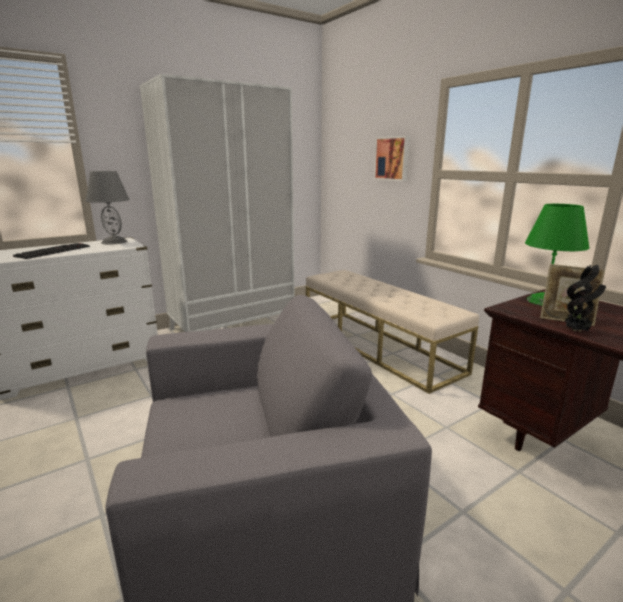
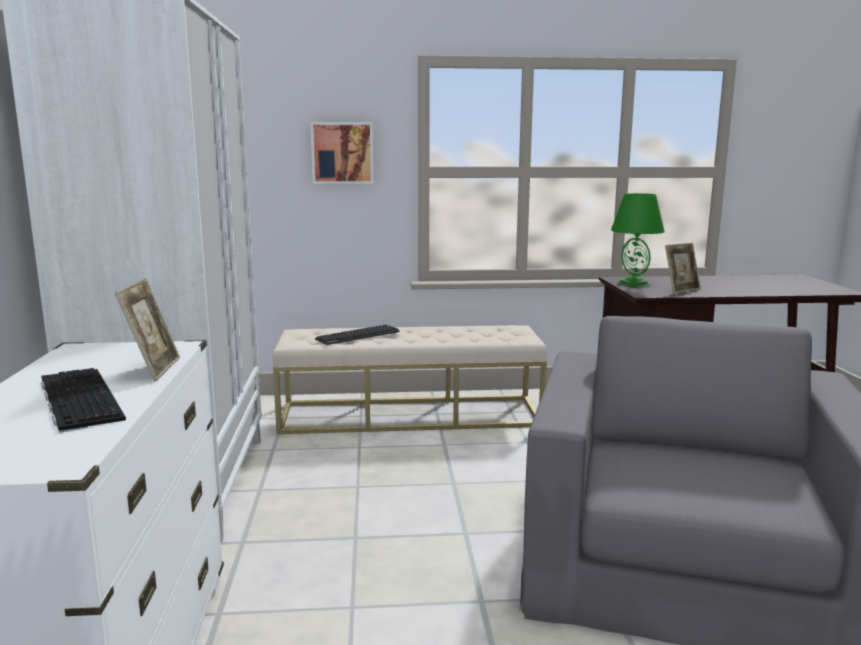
camera: 60 degrees left, 5 degrees down
grey table lamp [86,171,130,245] -> none
potted plant [565,265,606,332] -> none
none -> picture frame [115,278,180,381]
none -> keyboard [315,324,400,345]

